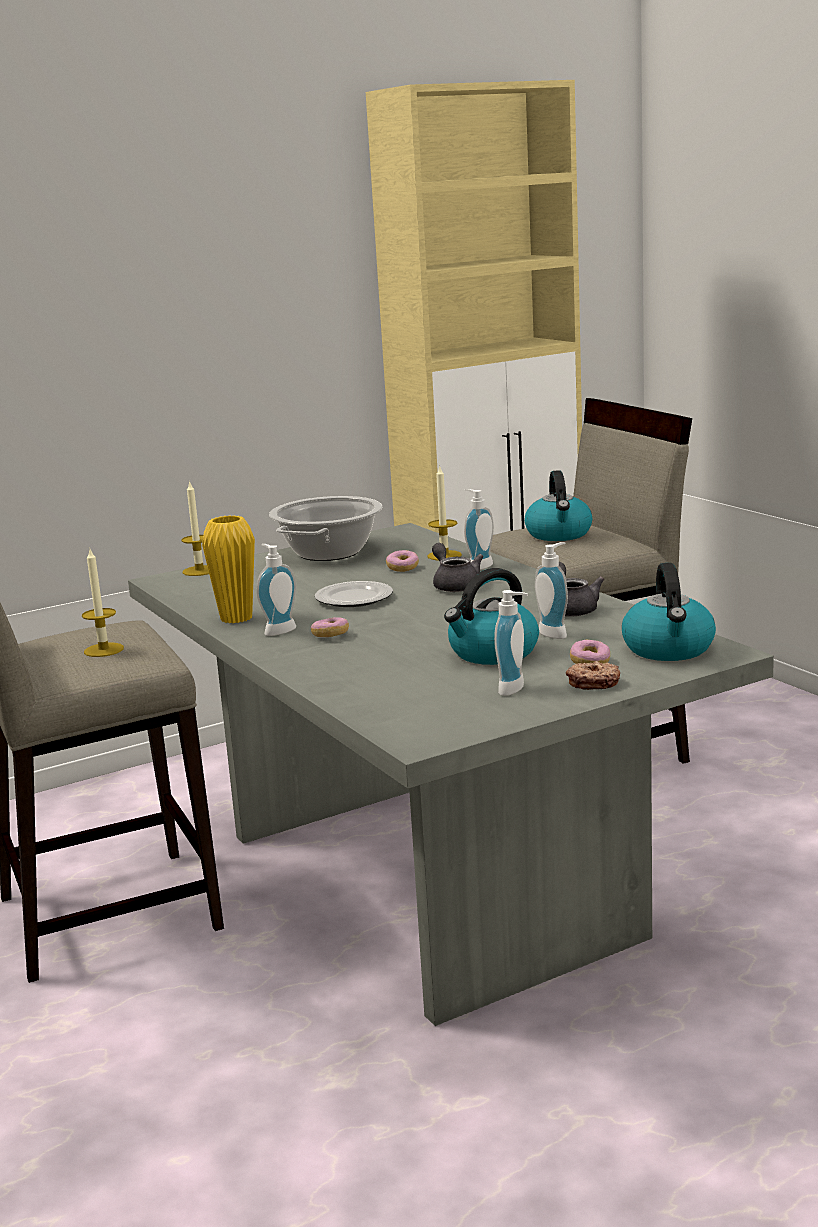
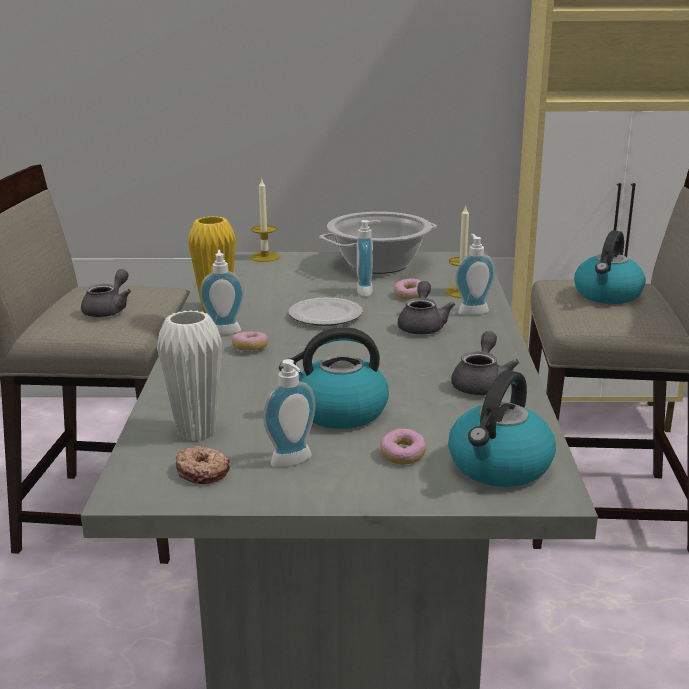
camera: 30 degrees right, 5 degrees up
candle [82,547,124,657] -> grey teapot [81,269,131,317]
soap dispenser [535,542,568,639] -> soap dispenser moved to [357,220,381,297]
donut [566,661,620,690] -> donut moved to [176,446,230,484]
none -> white vase [157,310,222,441]

